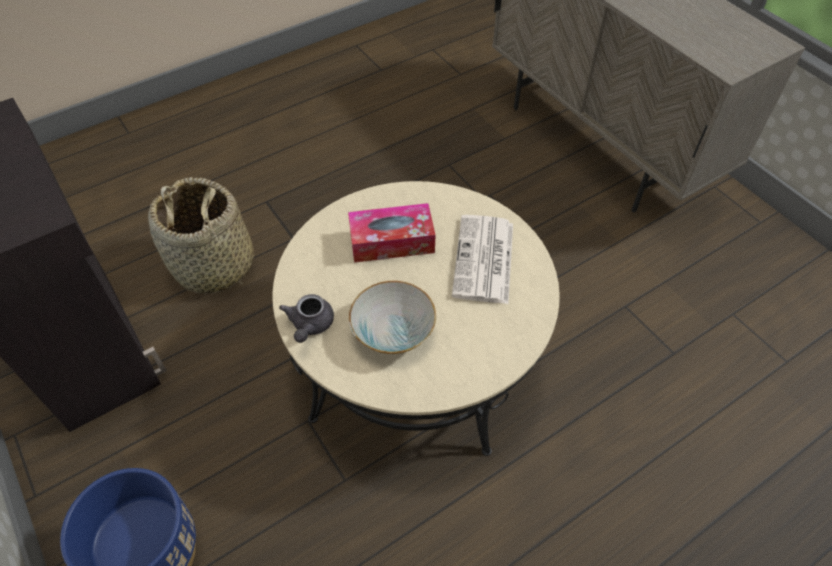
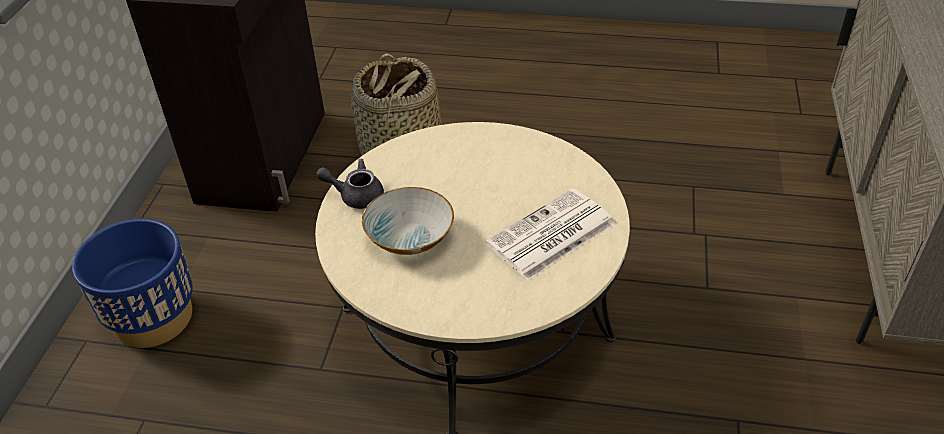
camera: 45 degrees right, 10 degrees down
grey teapot [279,294,334,343] -> grey teapot turned 45 degrees clockwise [316,159,384,209]
tissue box [348,203,435,263] -> none

